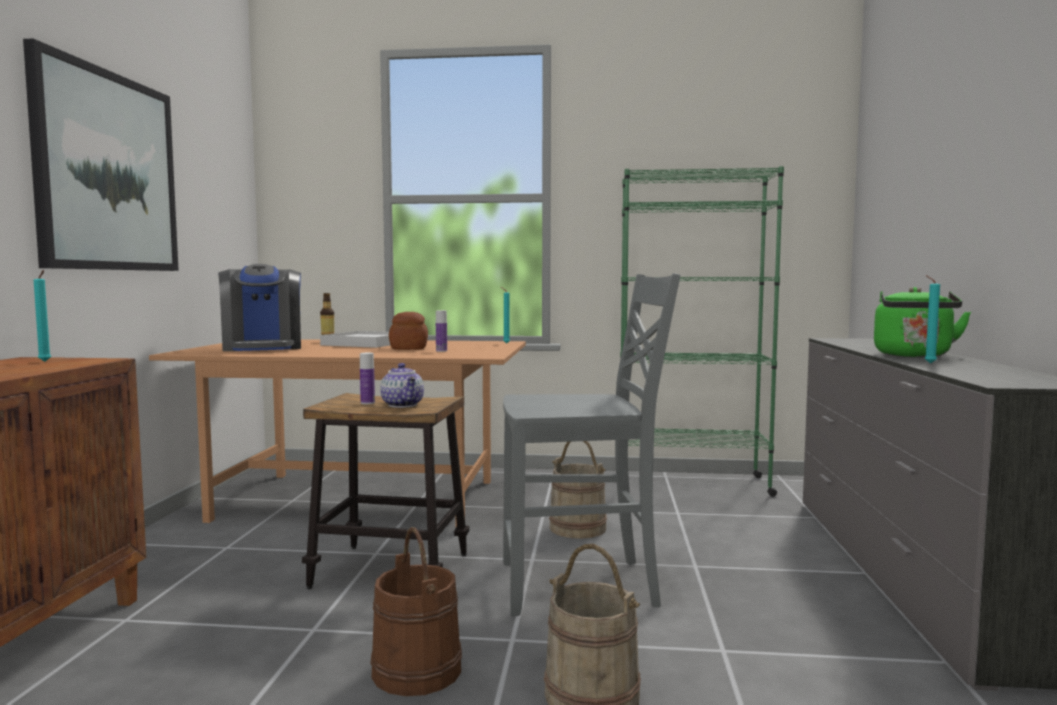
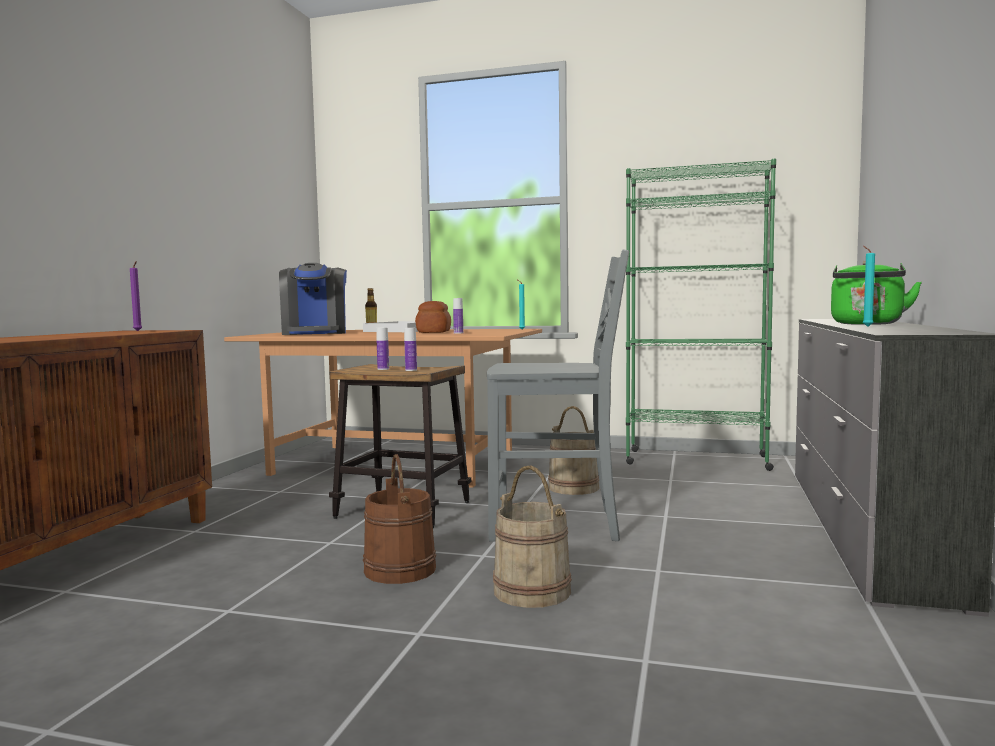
camera: 10 degrees right, 0 degrees up
picture [23,39,179,271] -> none
turquoise candle [34,270,51,362] -> purple candle [130,261,142,331]
teapot [380,363,424,408] -> bottle [404,328,417,371]

